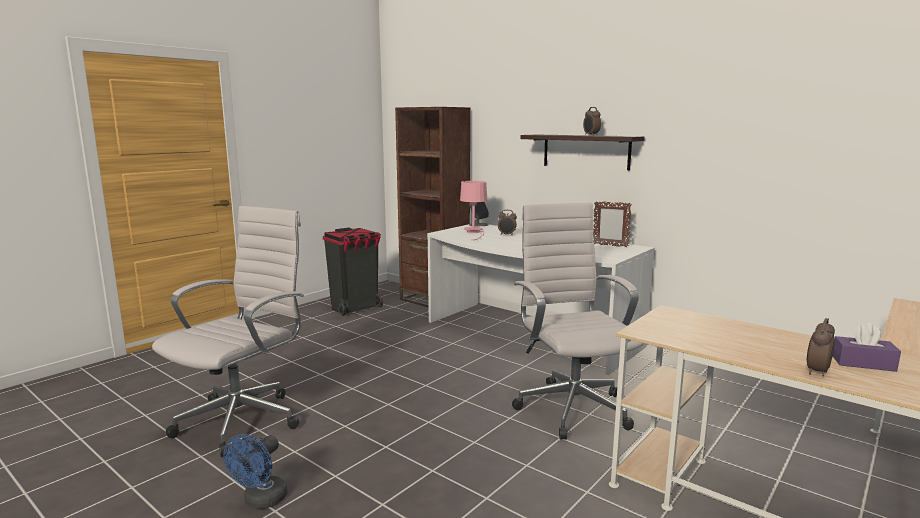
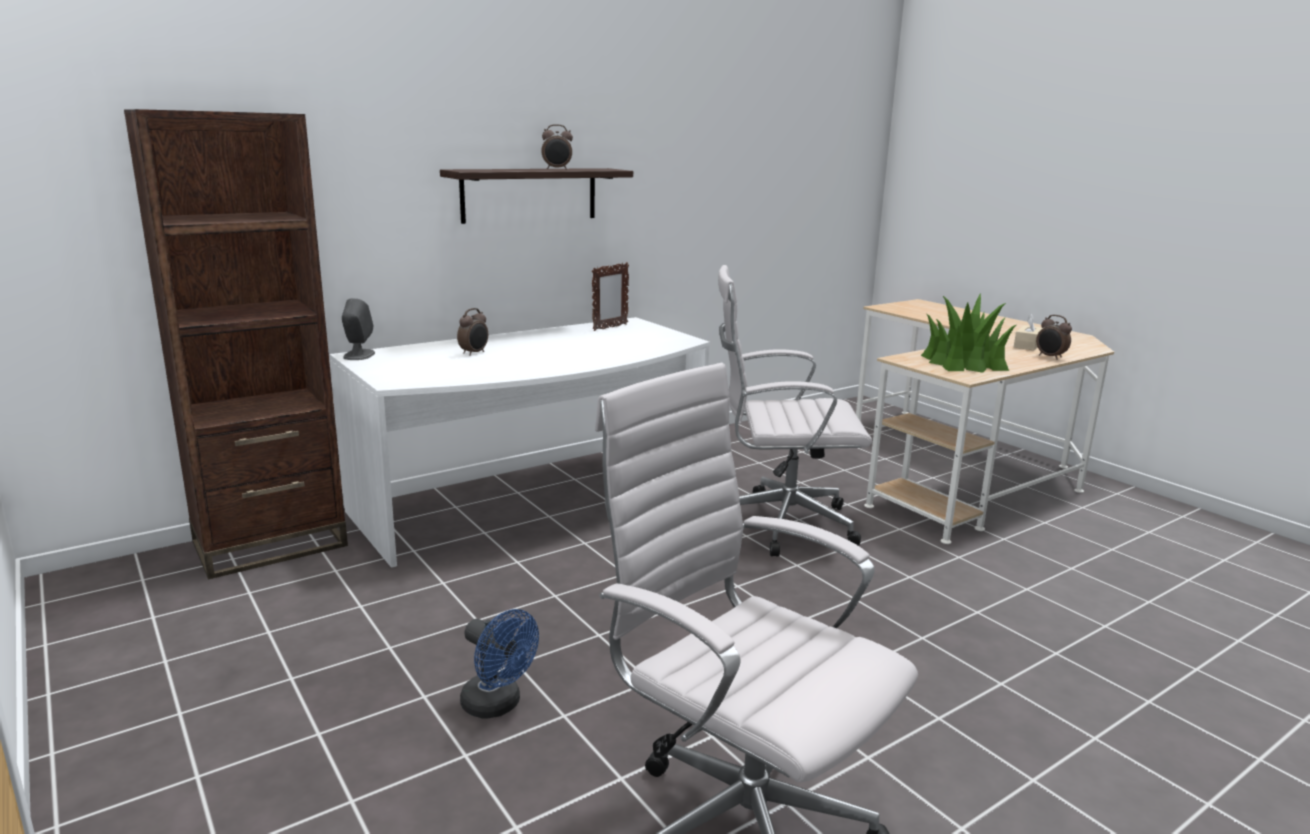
camera: 75 degrees left, 5 degrees up
blue fan [223,434,288,509] -> blue fan moved to [460,609,539,719]
black trash can [323,228,383,316] -> none
pink table lamp [460,181,488,240] -> none
purple tissue box [833,323,901,372] -> beige tissue box [1014,314,1043,350]
none -> potted plant [921,293,1016,373]

